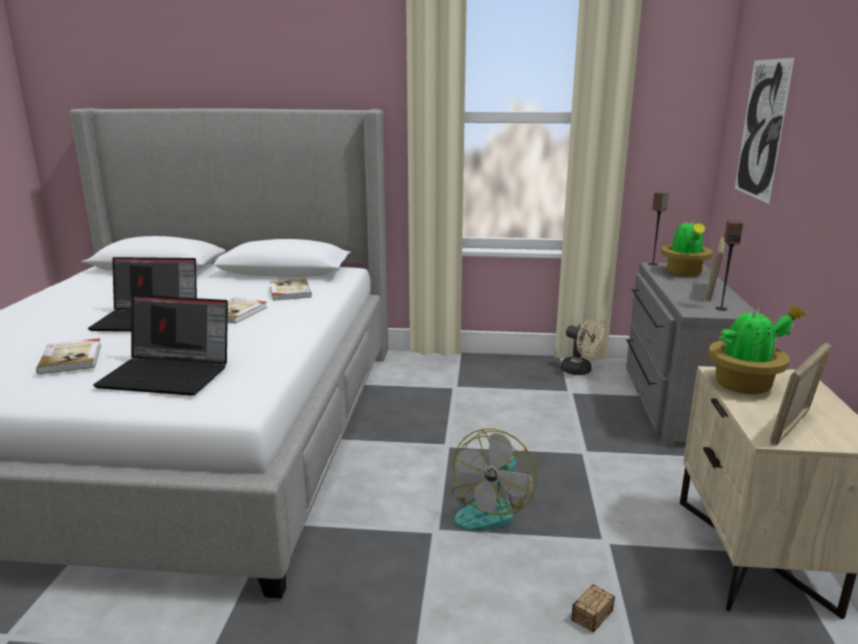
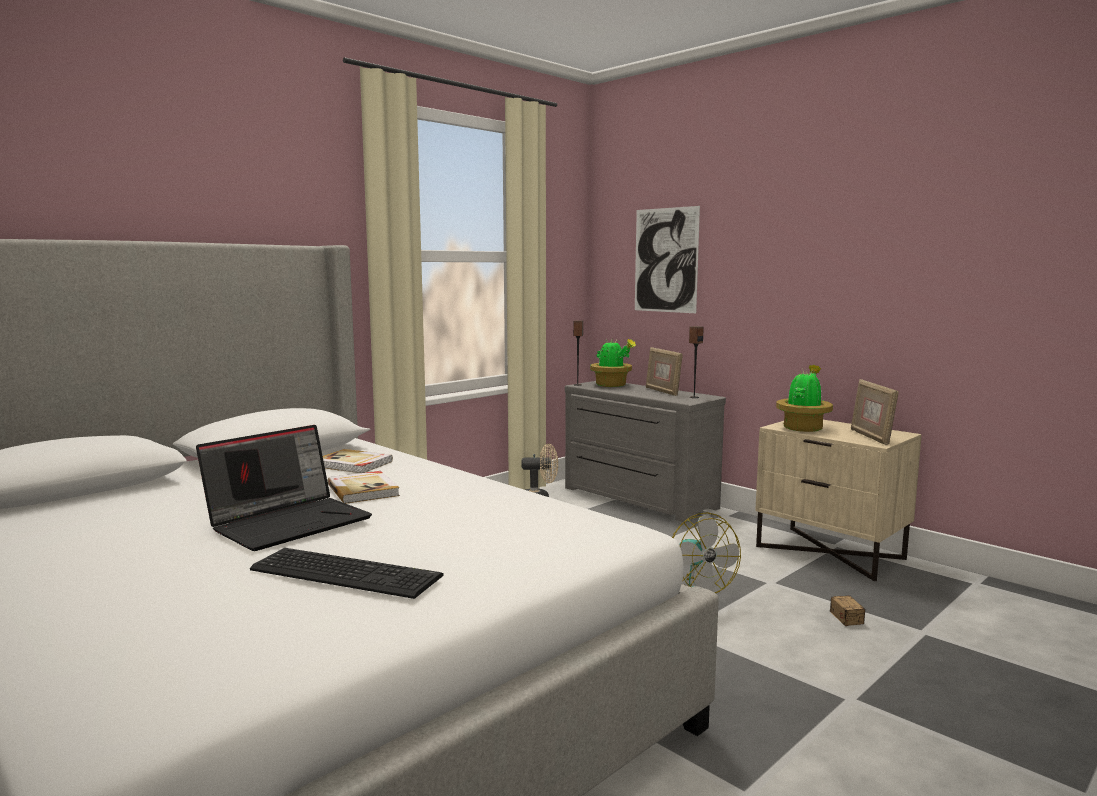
camera: 50 degrees left, 10 degrees down
book [36,338,101,374] -> keyboard [250,548,444,599]
laptop [93,295,228,396] -> none

